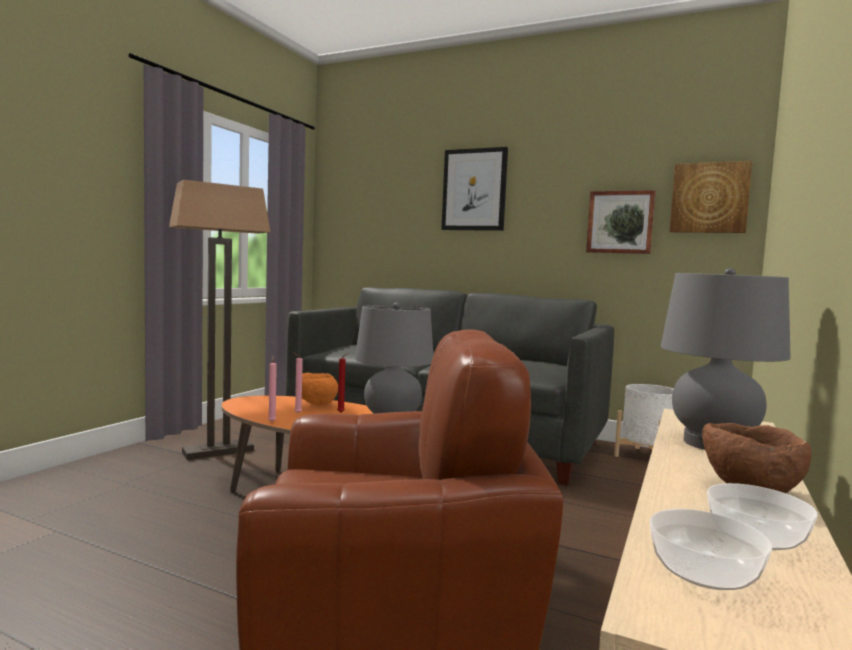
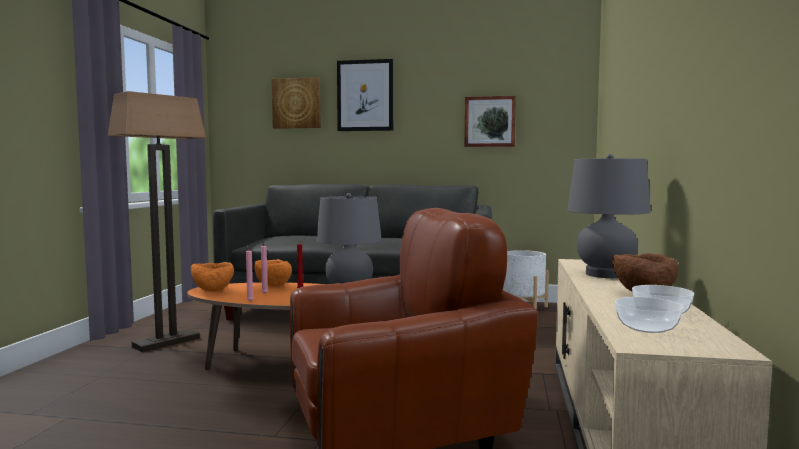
camera: 15 degrees left, 0 degrees up
picture [669,161,752,233] -> picture moved to [272,77,321,129]
none -> orange bowl [191,262,234,291]

